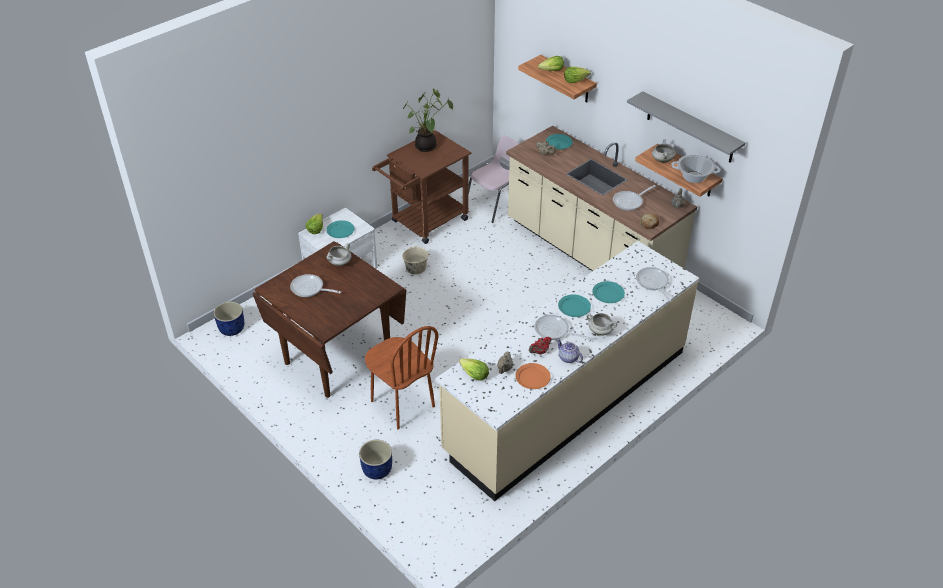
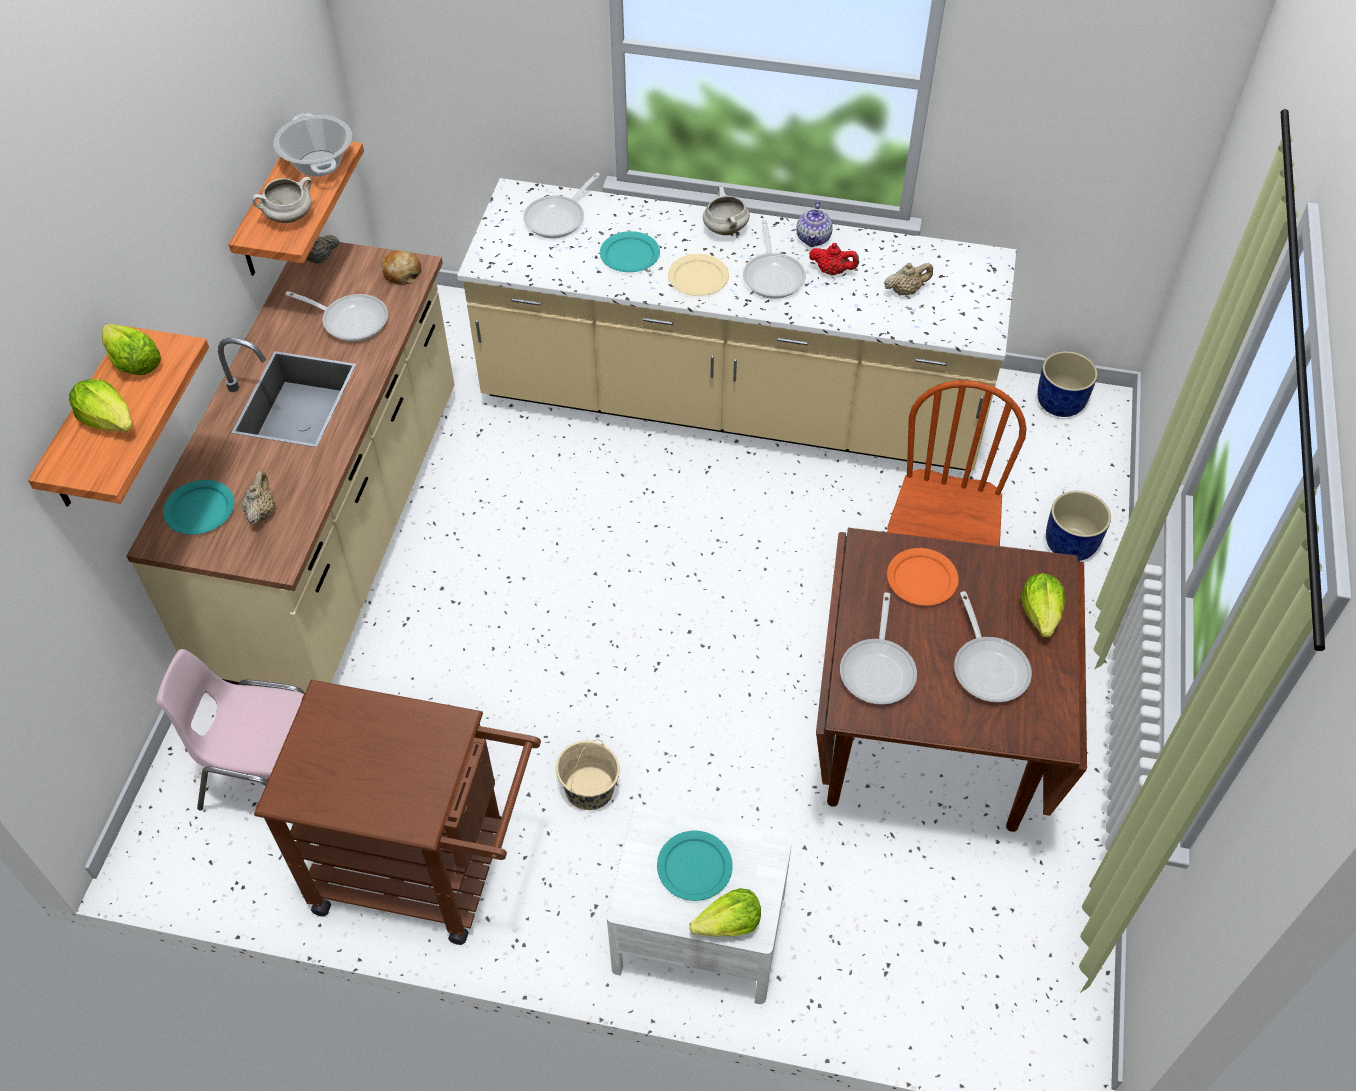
camera: 125 degrees left, 10 degrees up
blue planter [214,302,244,336] -> blue planter moved to [1037,351,1098,417]
white cooking pot [327,243,351,266] -> frying pan [840,592,917,704]
potted plant [403,89,453,152] -> none
lettuce [459,358,489,381] -> lettuce moved to [1021,573,1065,638]
orange plate [515,363,551,389] -> orange plate moved to [887,548,959,606]
turquoise plate [558,294,591,317] -> beige plate [668,254,729,296]
grey shelf [627,91,745,163] -> none

